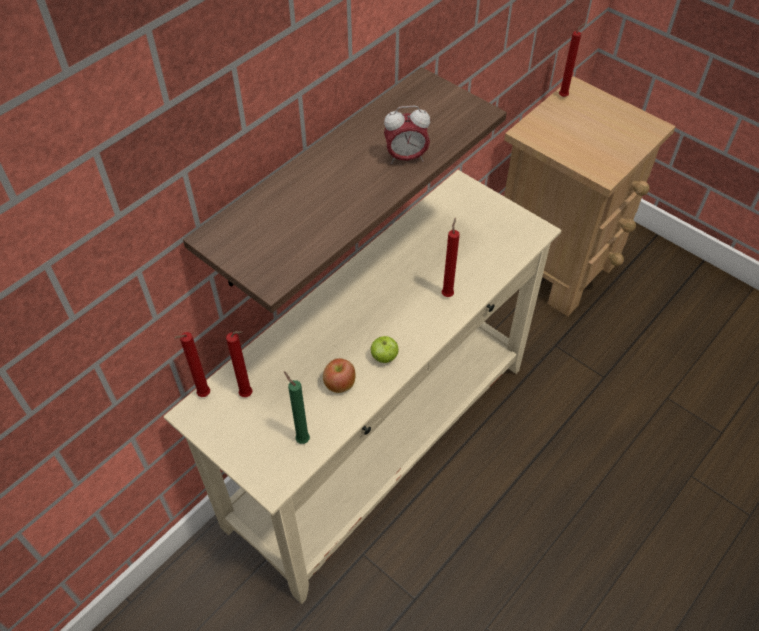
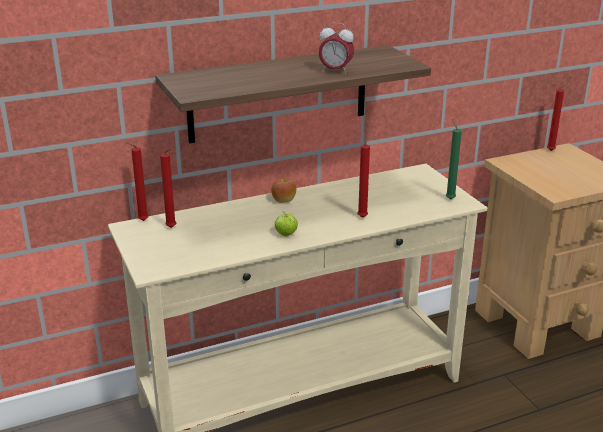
camera: 25 degrees right, 25 degrees down
green candle [284,371,310,444] -> green candle moved to [446,120,462,200]
apple [323,358,356,393] -> apple moved to [271,178,296,203]

